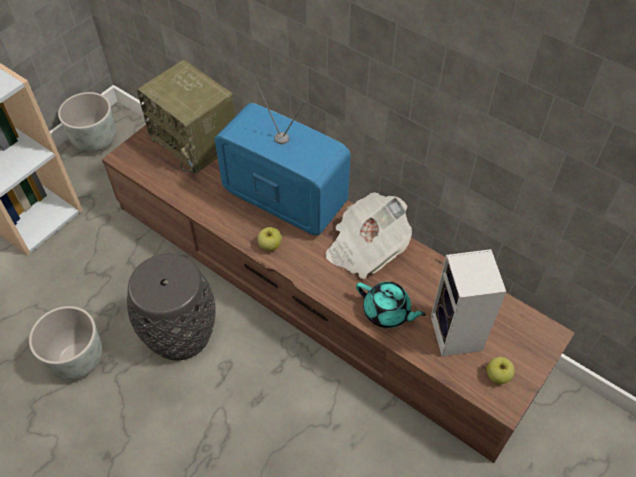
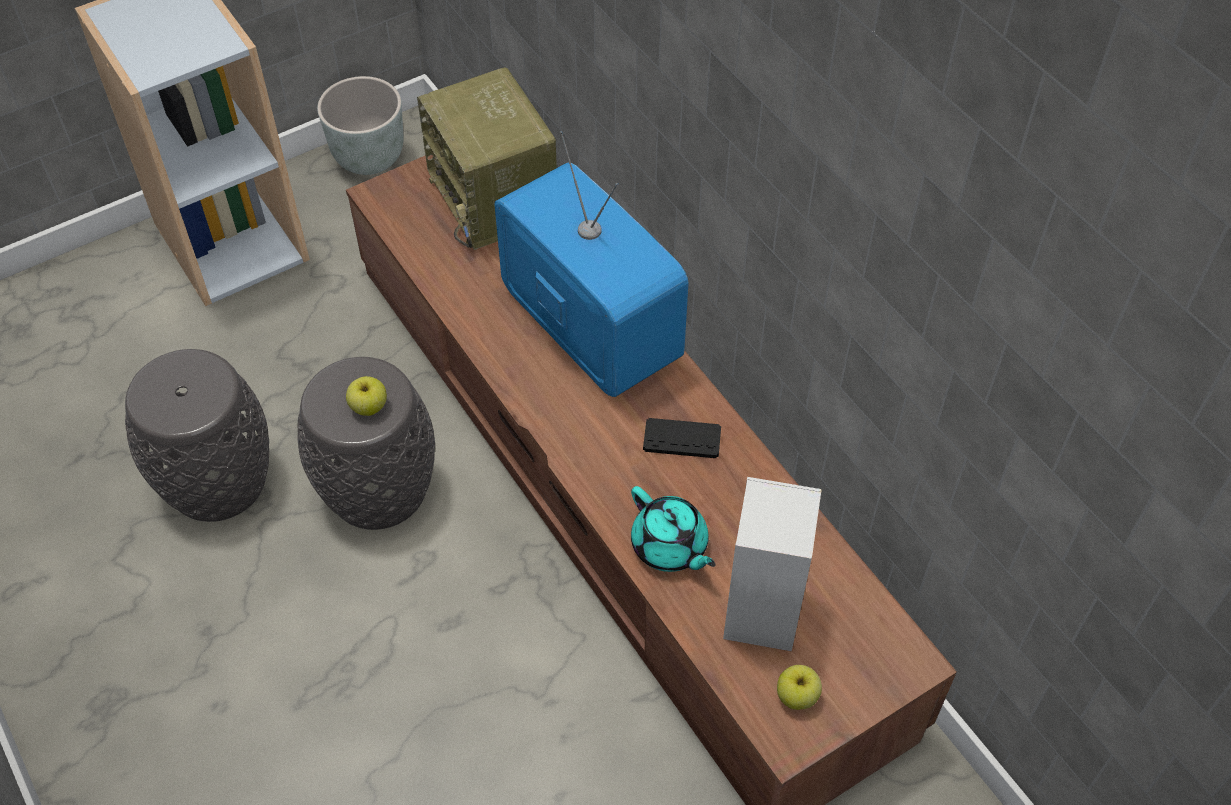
camera: 20 degrees right, 0 degrees up
grey planter [29,306,102,380] -> grey stool [125,349,269,522]
apple [257,227,282,251] -> apple moved to [346,376,387,416]
newspaper [325,192,412,279] -> black game controller [643,418,721,458]

